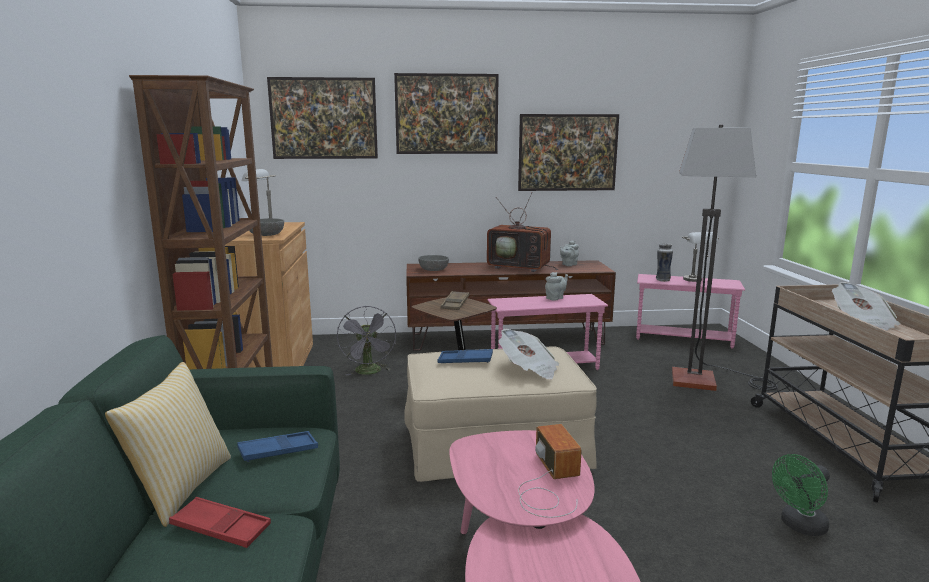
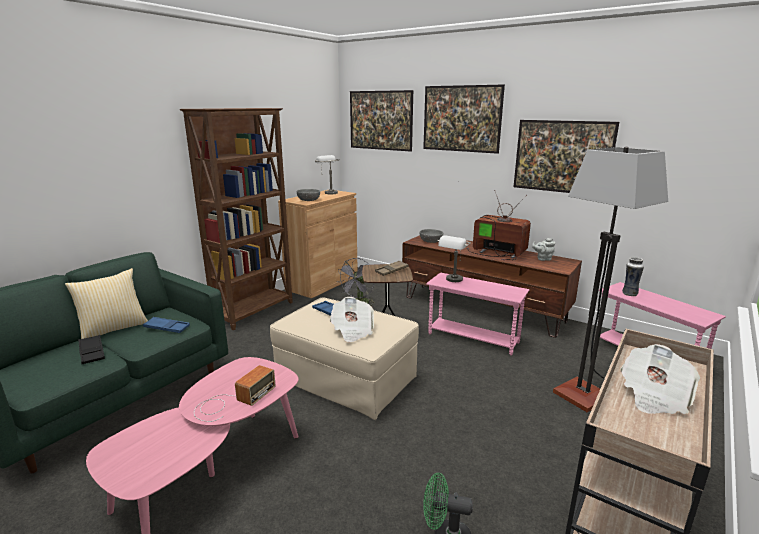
camera: 40 degrees right, 5 degrees up
red tray [169,497,271,548] -> black tray [78,335,105,364]
television [487,193,558,272] -> television turned 150 degrees clockwise [467,190,531,260]
grey teapot [545,272,568,301] -> none
grey table lamp [682,232,719,282] -> grey table lamp moved to [437,235,471,282]

